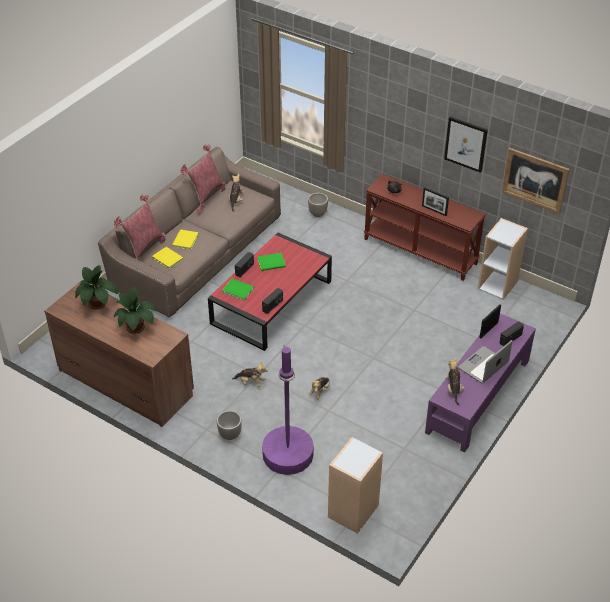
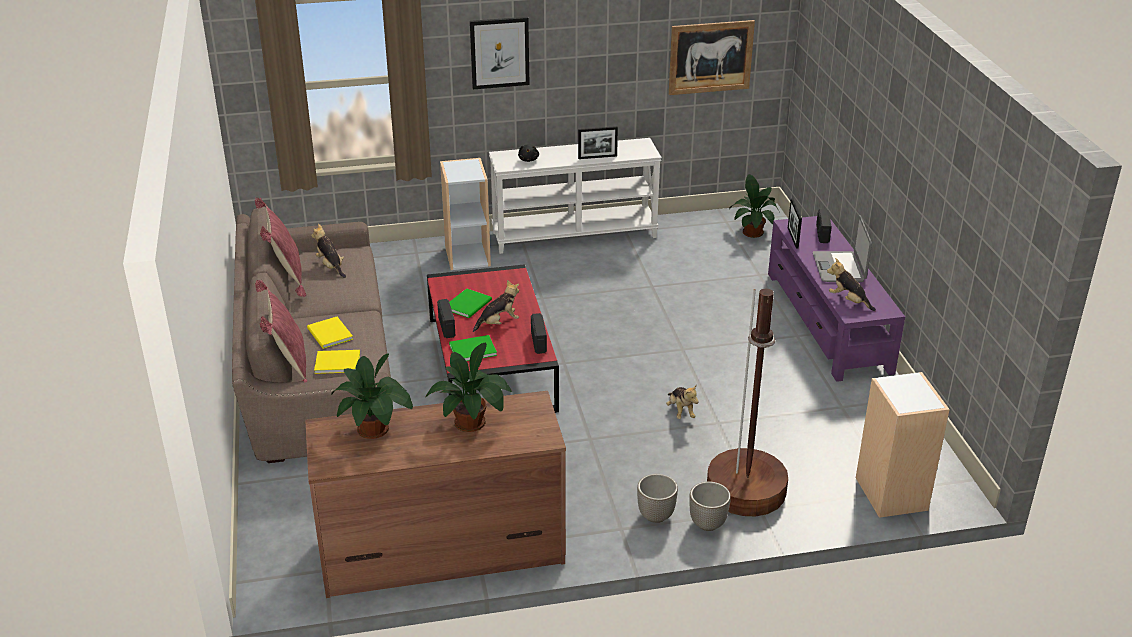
camera: 45 degrees left, 10 degrees down
plush toy [232,362,268,387] -> plush toy moved to [473,280,519,332]
purple floor lamp [262,344,314,475] -> brown floor lamp [707,289,788,516]
planter [308,193,328,217] -> planter moved to [689,481,731,531]
brown console table [364,174,486,281] -> white console table [489,138,662,254]
picture [444,116,488,173] -> picture moved to [470,17,530,89]
bookcase [478,218,528,300] -> bookcase moved to [440,158,491,270]
none -> potted plant [729,174,778,238]

